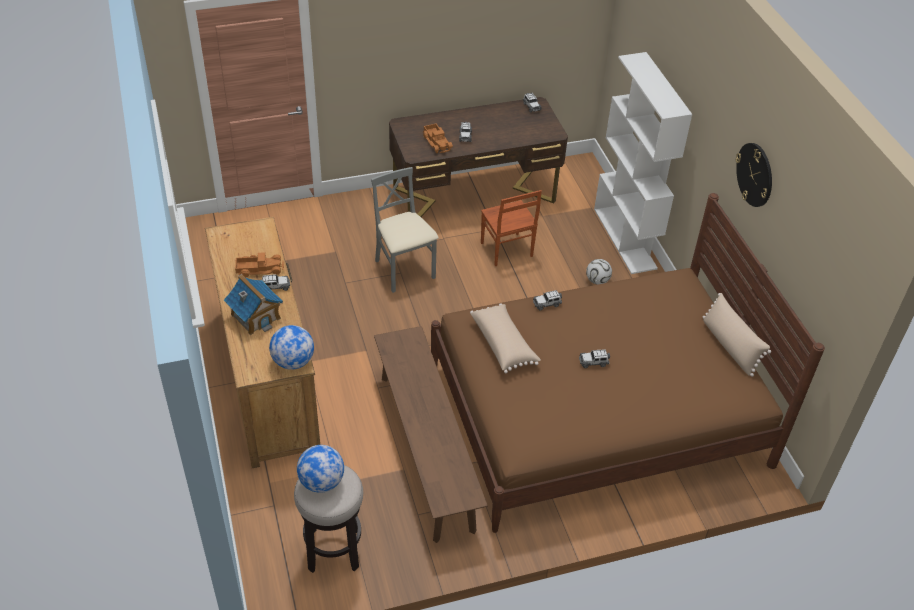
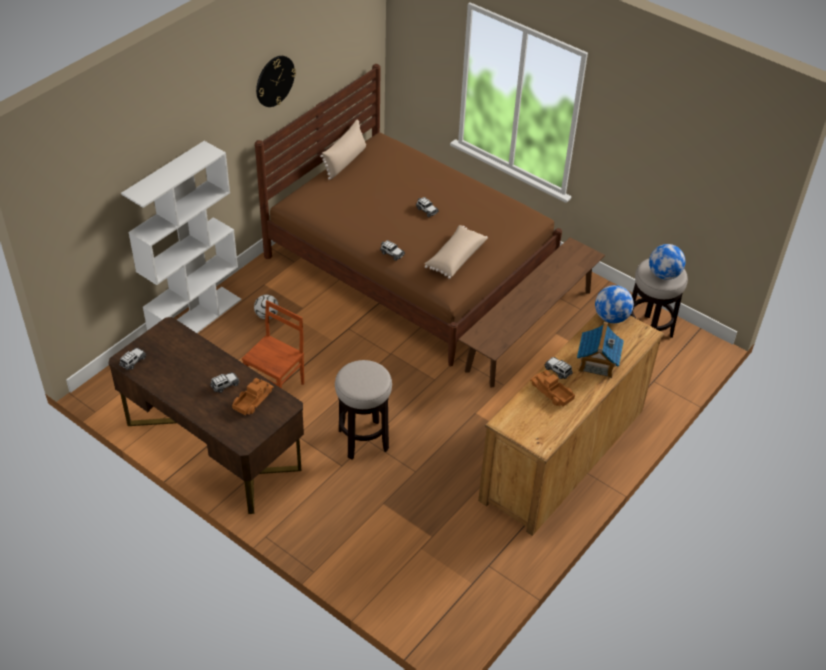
camera: 125 degrees left, 0 degrees up
grey chair [371,167,439,293] -> stool [335,360,392,460]

